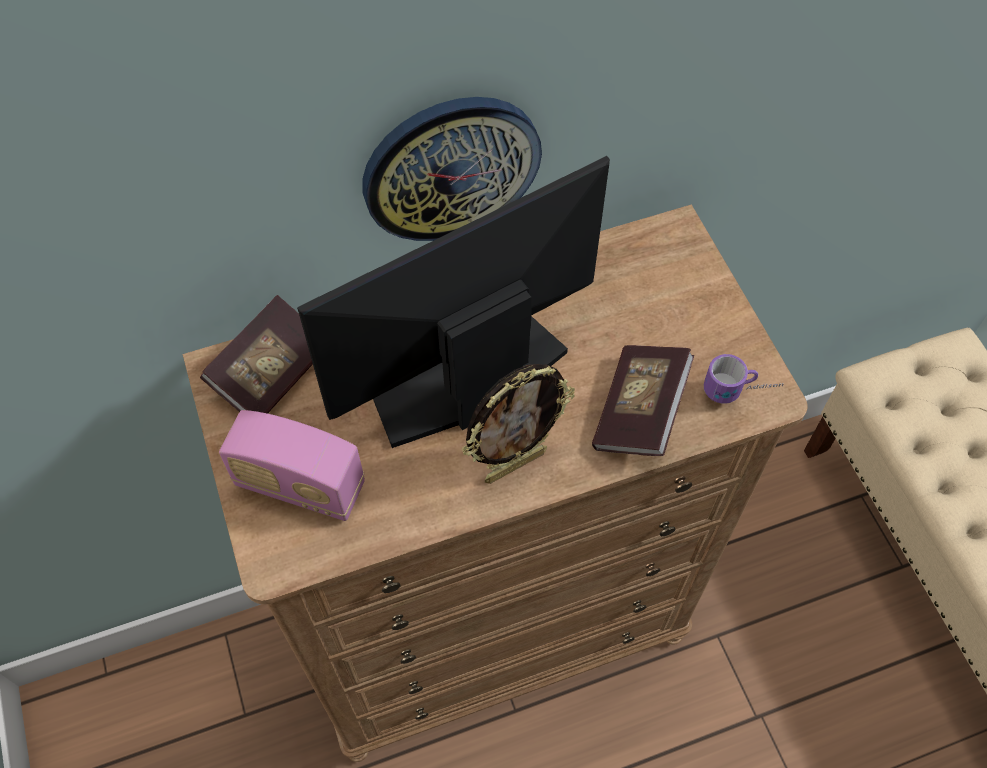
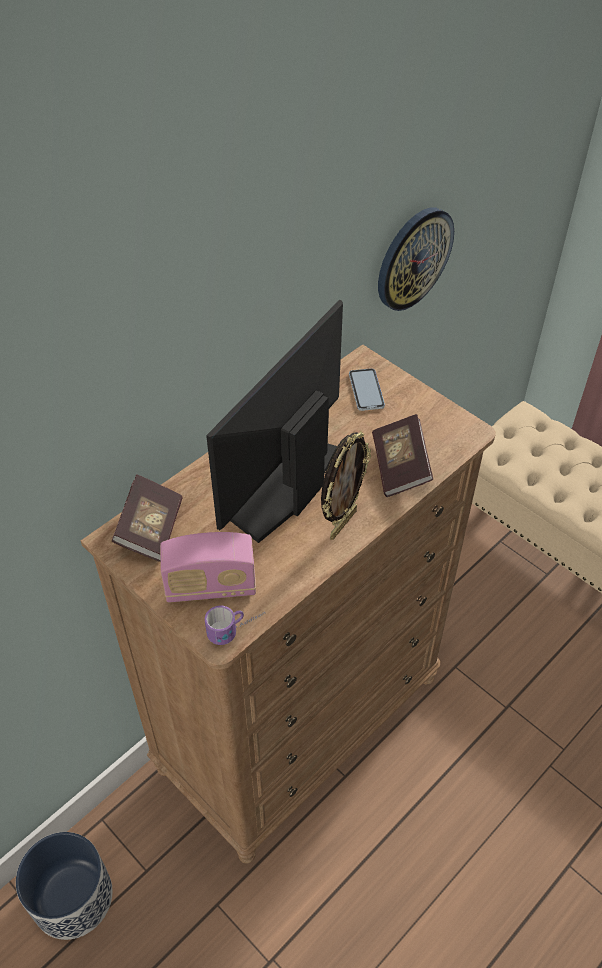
camera: 25 degrees left, 10 degrees down
wall clock [362,97,542,241] -> wall clock moved to [378,207,454,311]
mug [704,354,784,404] -> mug moved to [205,605,266,645]
none -> planter [16,832,113,940]
none -> phone [349,368,385,411]

